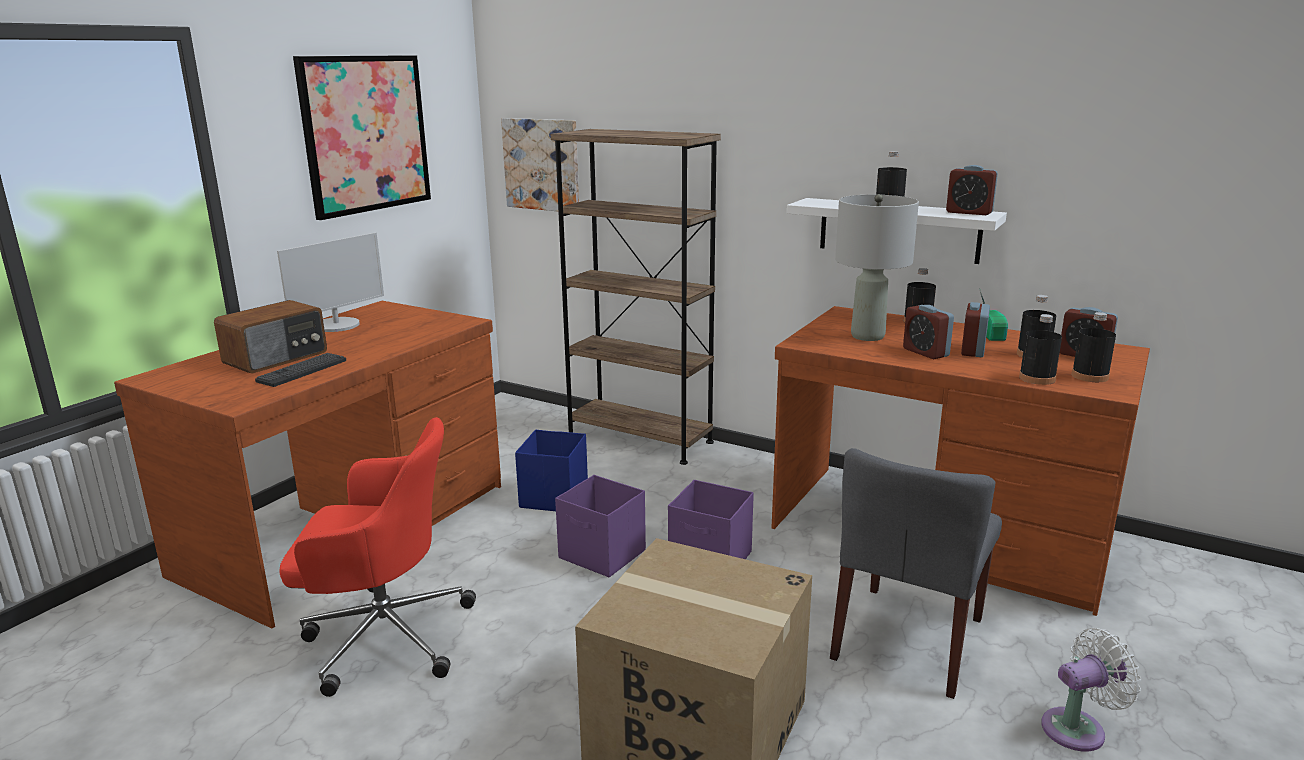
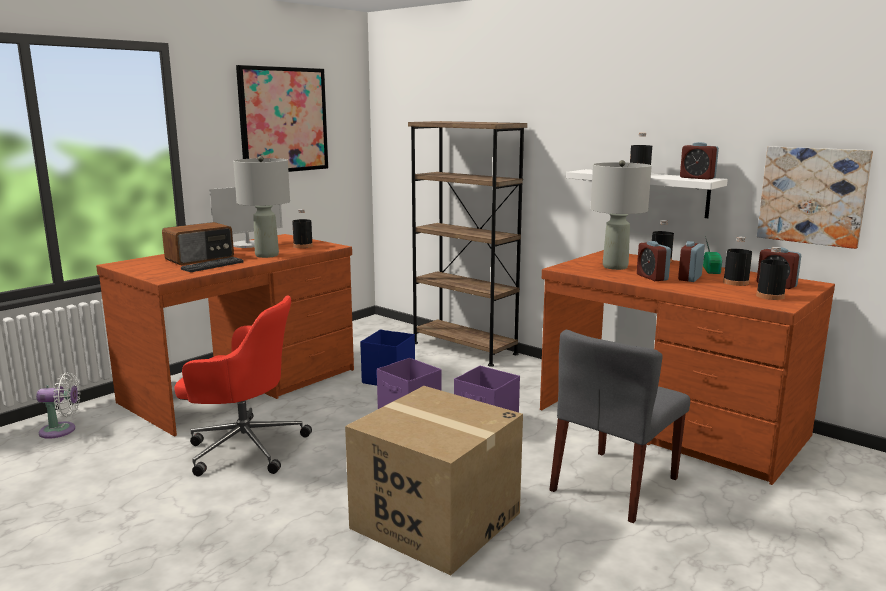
camera: 10 degrees right, 5 degrees down
picture [501,118,579,211] -> picture moved to [757,146,873,249]
black bottle [1019,314,1062,385] -> black bottle moved to [292,209,313,248]
white fan [1041,628,1141,752] -> white fan moved to [36,373,80,439]
none -> grey table lamp [233,156,290,258]

